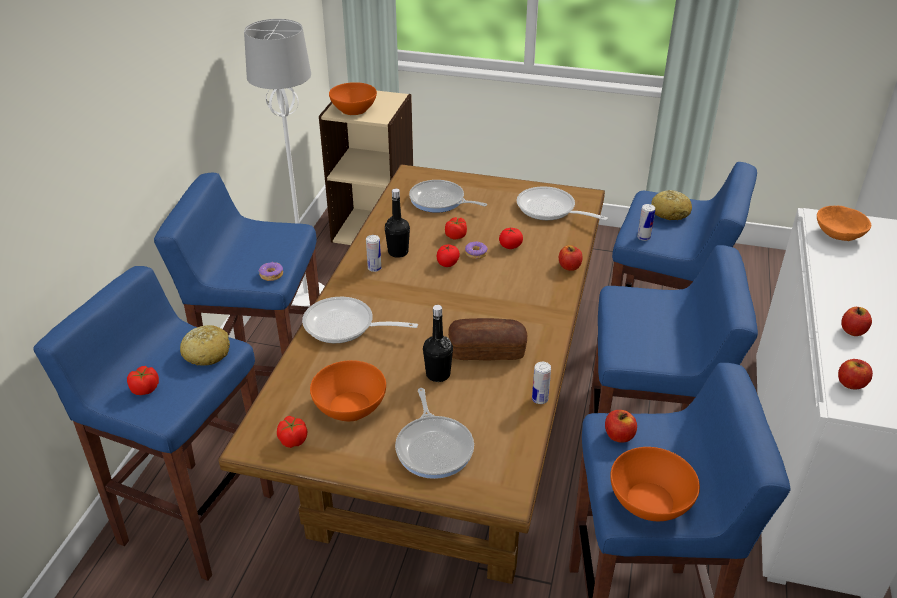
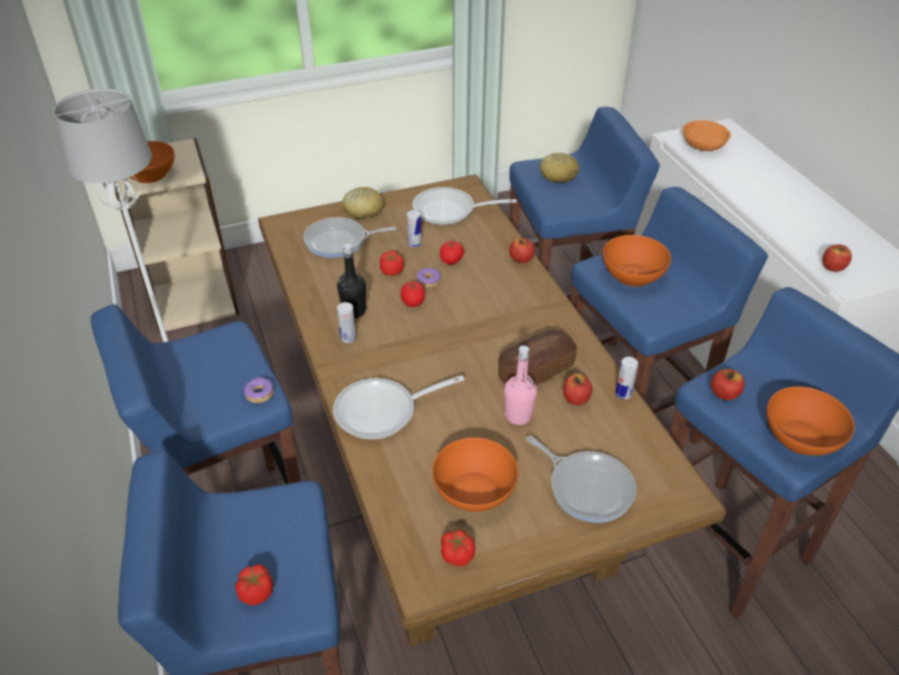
camera: 35 degrees left, 5 degrees up
bread [180,325,230,365] -> bread moved to [342,187,384,219]
black bottle [423,305,453,382] -> pink bottle [504,346,537,425]
can [637,204,655,241] -> can moved to [407,210,422,248]
apple [841,307,872,336] -> apple moved to [563,374,592,406]
none -> orange bowl [603,235,671,287]

